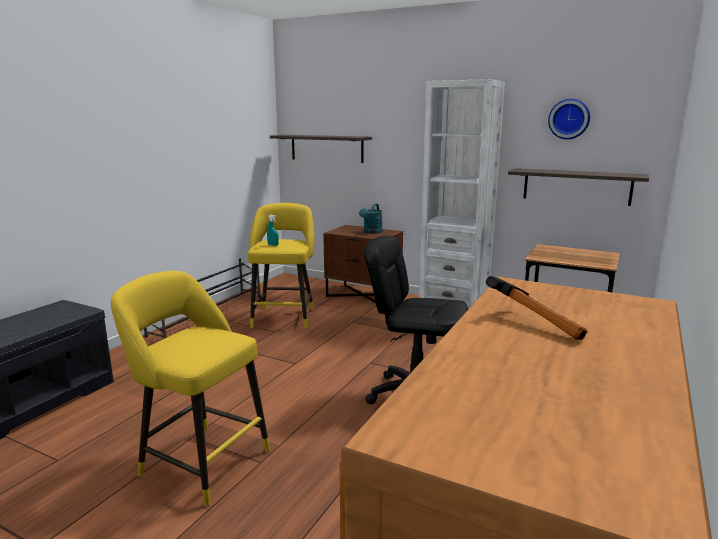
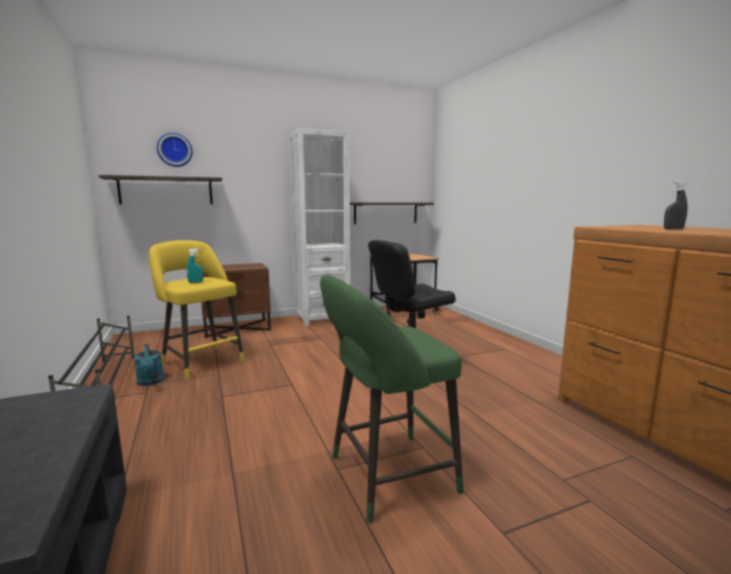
camera: 50 degrees left, 5 degrees down
yellow stool [111,271,270,507] -> green stool [320,275,463,523]
turquoise watering can [359,204,383,234] -> turquoise watering can moved to [134,344,165,386]
hammer [486,276,588,340] -> grey spray bottle [664,180,688,230]
wall clock [548,99,590,139] -> wall clock moved to [157,133,193,167]

